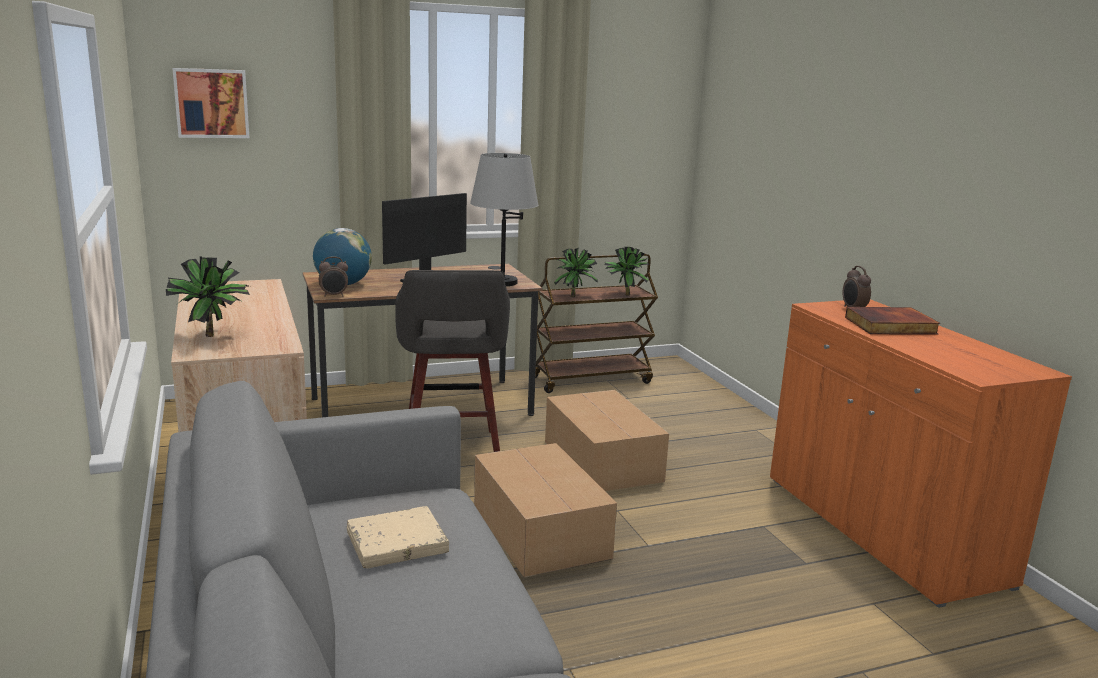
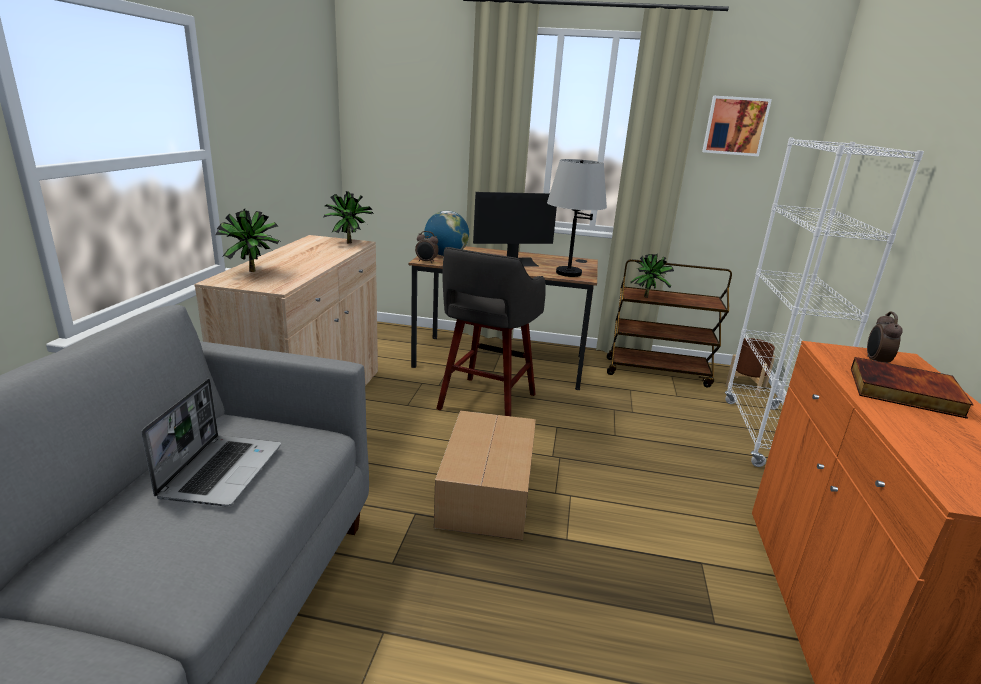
camera: 30 degrees right, 5 degrees up
picture [172,68,249,138] -> picture moved to [702,96,772,156]
beige book [347,506,449,568] -> laptop [141,379,281,506]
cardboard box [545,390,669,491] -> none
potted plant [605,247,650,296] -> potted plant moved to [323,191,374,244]
none -> white bookcase [725,138,924,467]
none -> brown planter [726,338,775,397]

